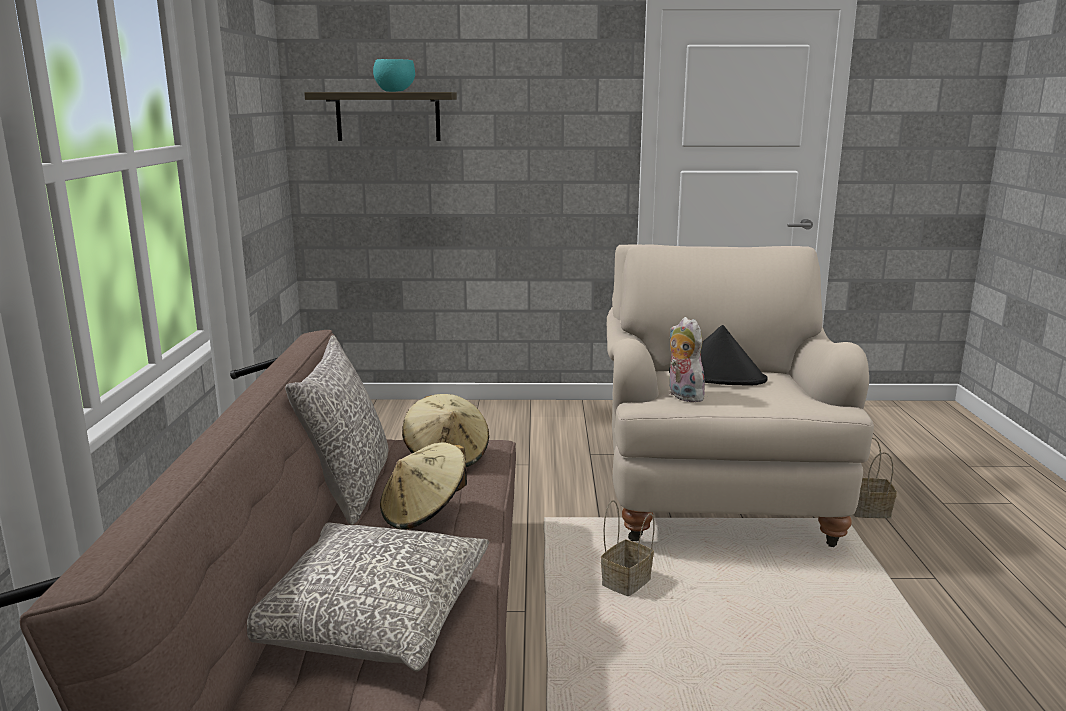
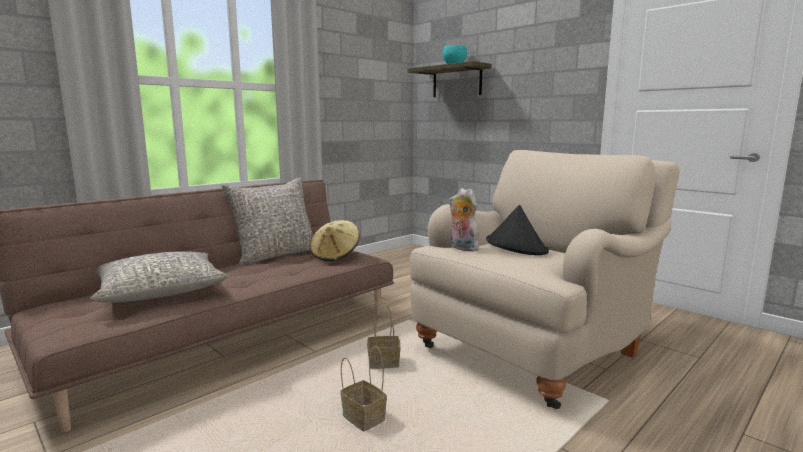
camera: 45 degrees right, 5 degrees down
beige hat [380,442,467,530] -> none
plush toy [670,317,705,402] -> plush toy turned 60 degrees counterclockwise [449,188,479,251]
basket [853,438,897,518] -> basket moved to [341,346,387,431]

